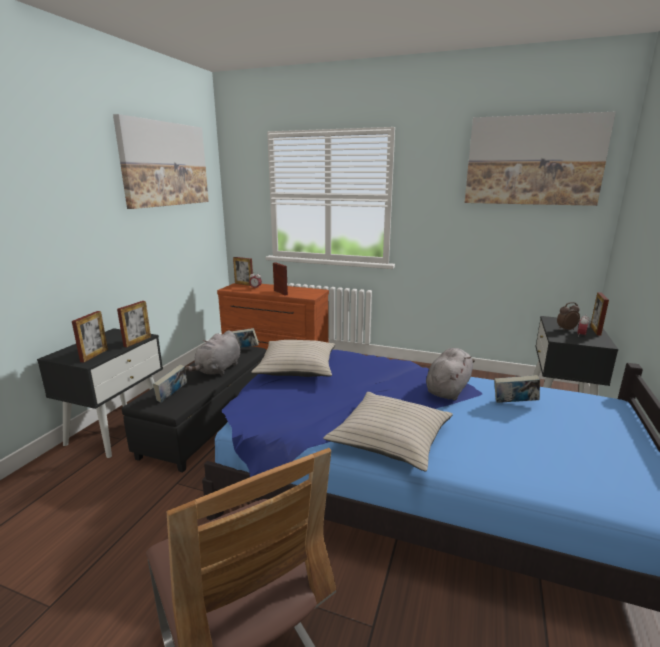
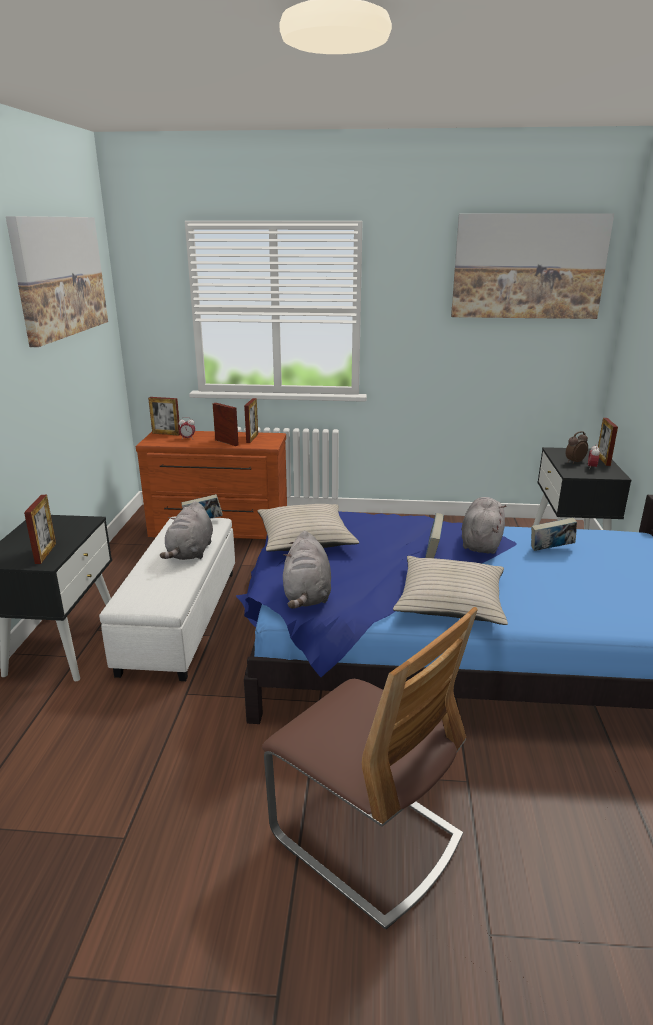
camera: 15 degrees left, 5 degrees up
picture frame [117,301,151,347] -> picture frame moved to [244,398,258,443]
black ottoman [122,346,267,472] -> white ottoman [99,516,235,681]
book [153,364,187,403] -> book moved to [425,513,444,558]
none -> grey plush toy [283,531,331,609]

